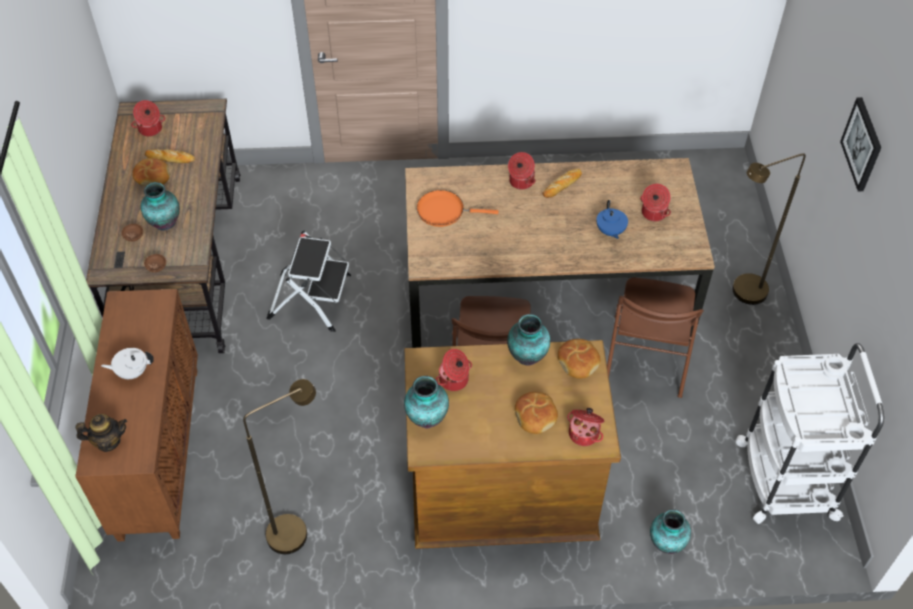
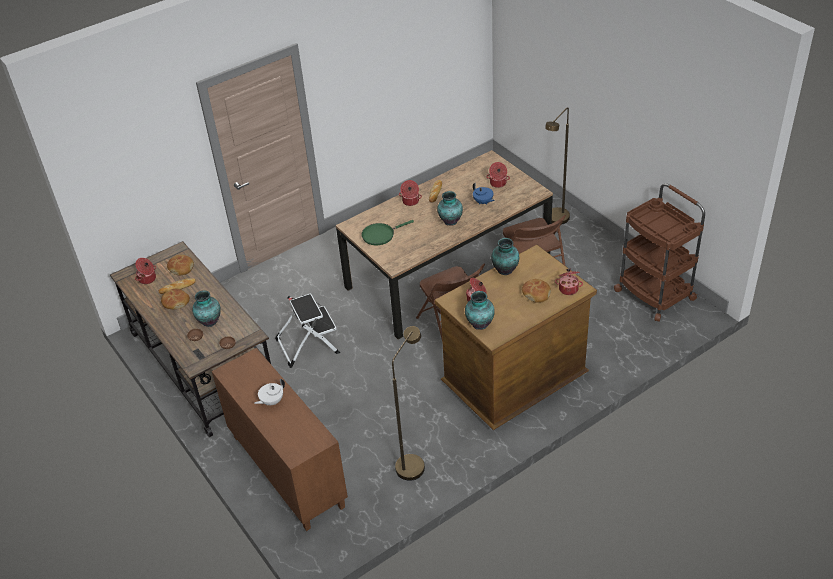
camera: 30 degrees left, 10 degrees down
teapot [76,414,127,452] -> none
orange frying pan [417,190,499,227] -> green frying pan [362,220,414,245]
bread [558,339,600,379] -> bread moved to [167,255,194,275]
vase [650,509,691,554] -> vase moved to [437,191,463,226]
white cart [735,343,884,524] -> brown cart [614,183,705,322]
picture [840,97,881,191] -> none

